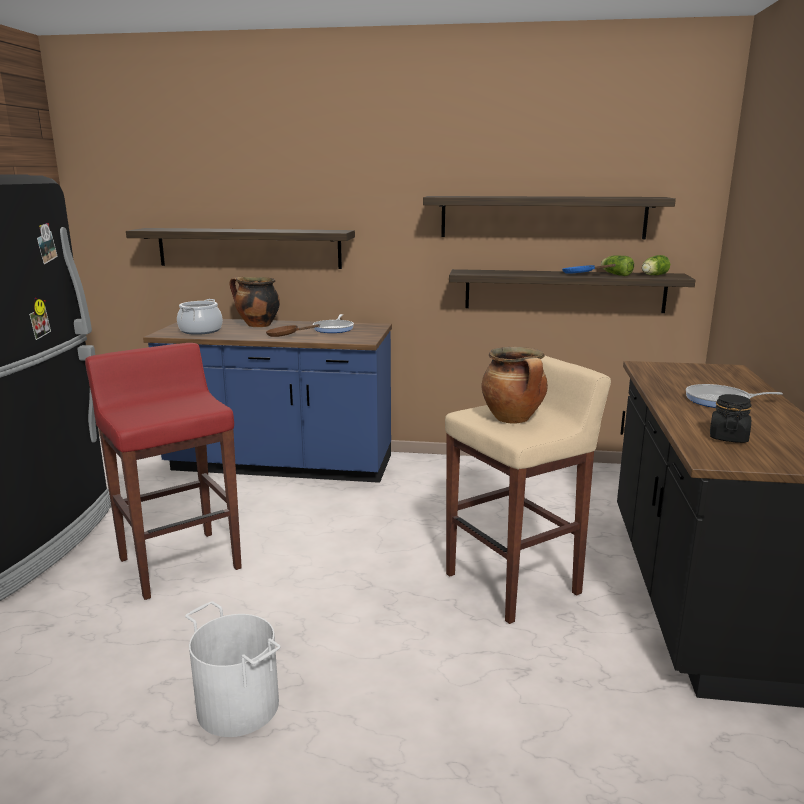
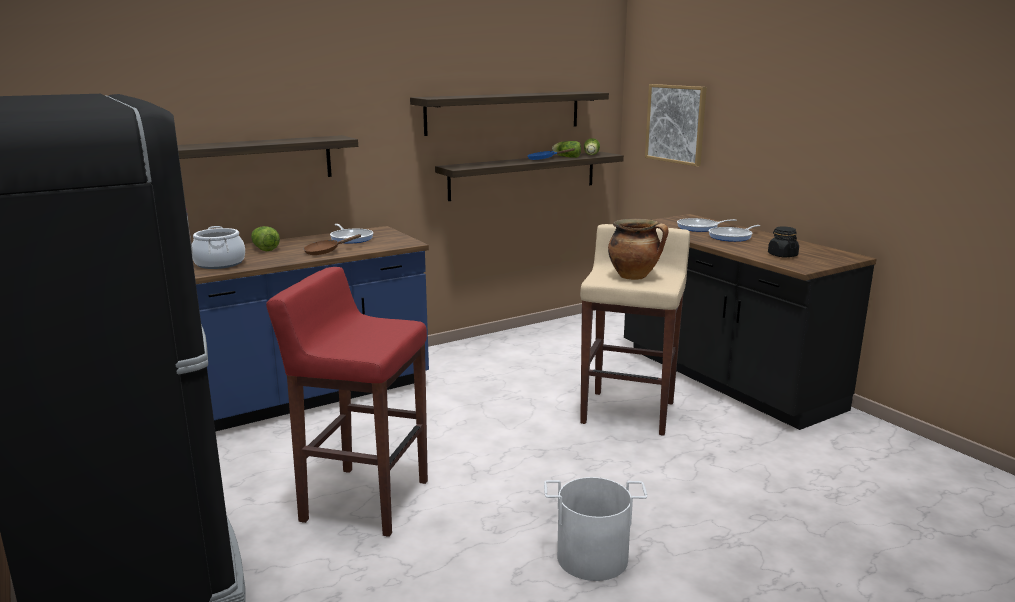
camera: 40 degrees left, 0 degrees up
cooking pot [230,277,280,327] -> lettuce [251,226,280,251]
none -> picture [645,84,707,167]
none -> frying pan [677,218,737,232]

